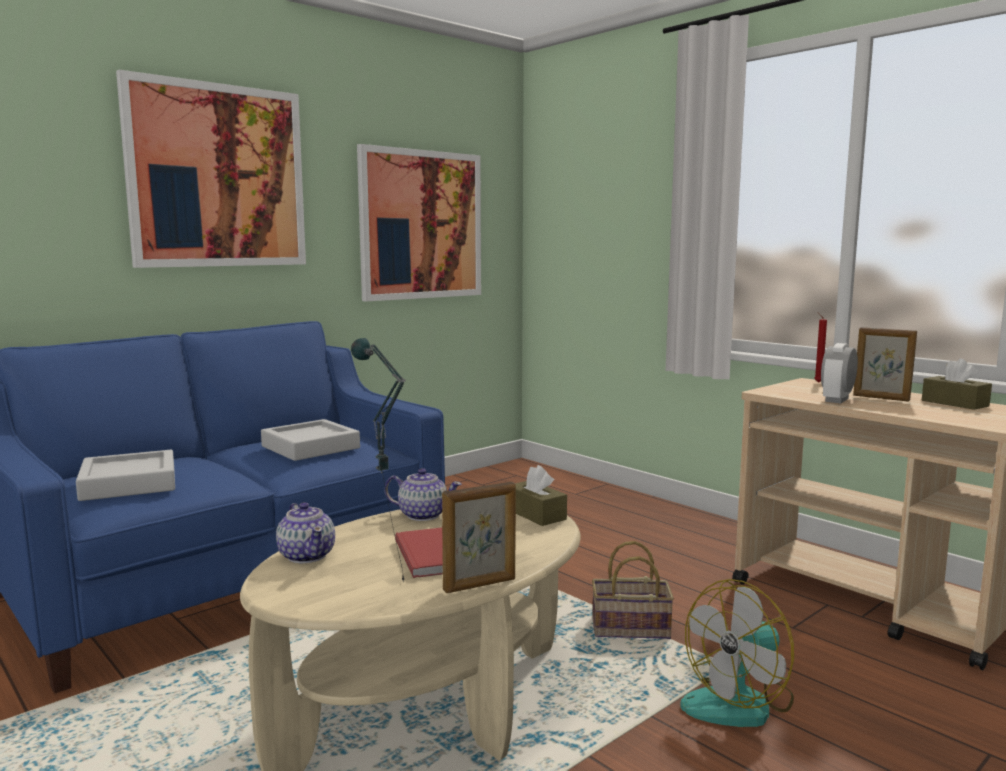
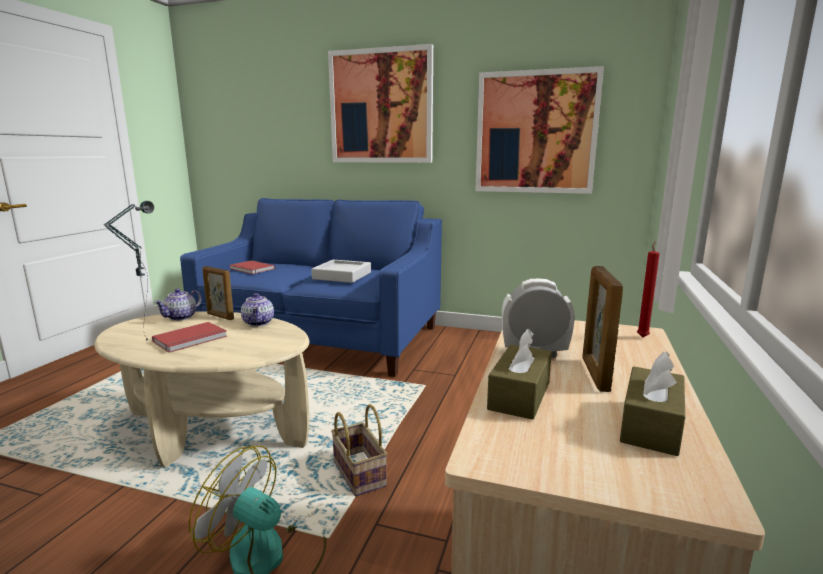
camera: 60 degrees right, 5 degrees up
grey tray [76,450,175,501] -> red book [229,260,275,274]
picture frame [442,482,516,593] -> picture frame moved to [202,266,234,320]
brown tissue box [515,465,567,526] -> brown tissue box moved to [487,329,552,420]

